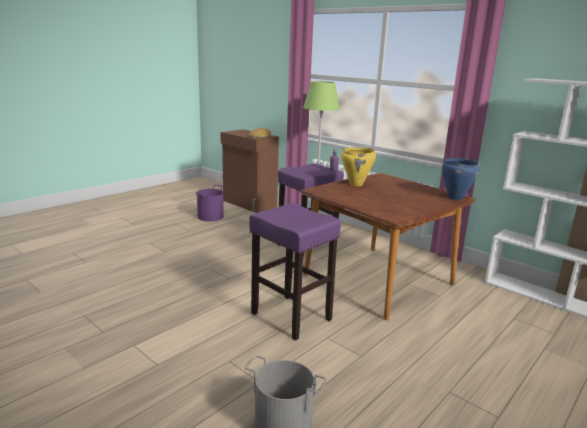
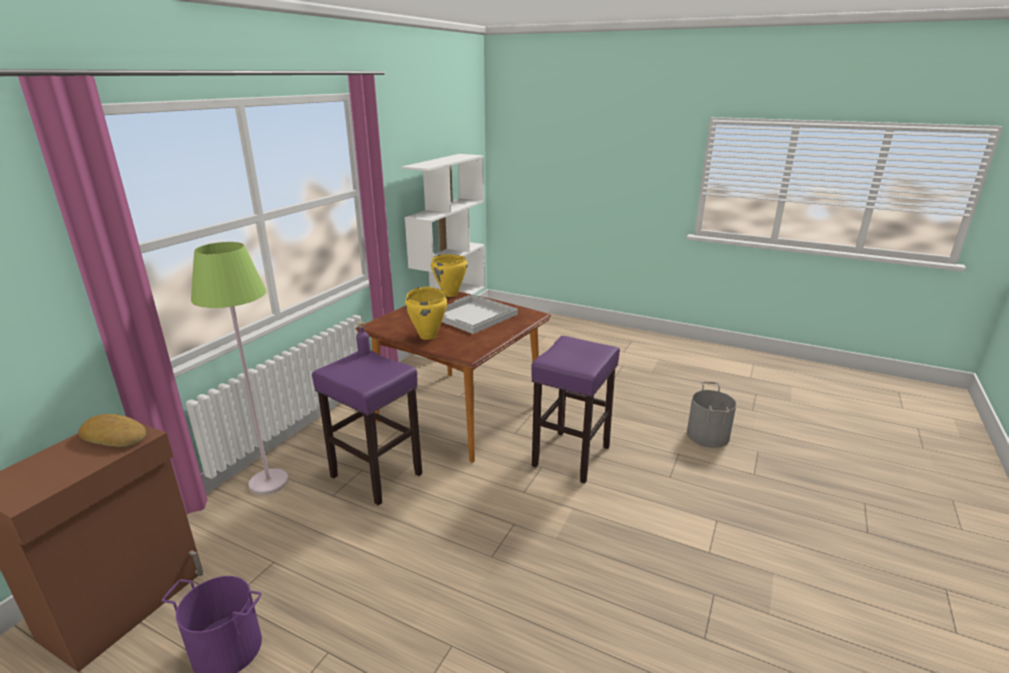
camera: 105 degrees left, 5 degrees up
blue cooking pot [442,158,479,200] -> yellow cooking pot [431,254,468,297]
none -> white tray [442,294,518,334]

